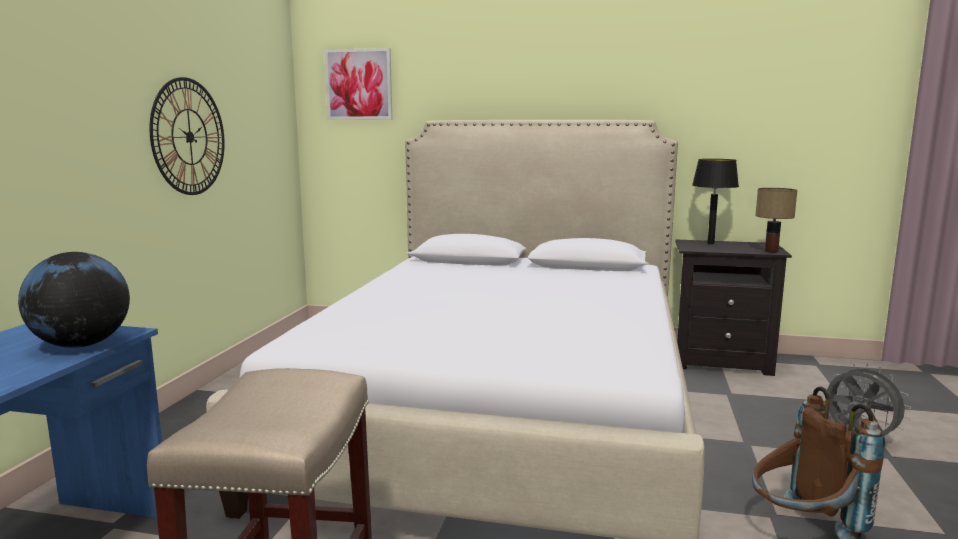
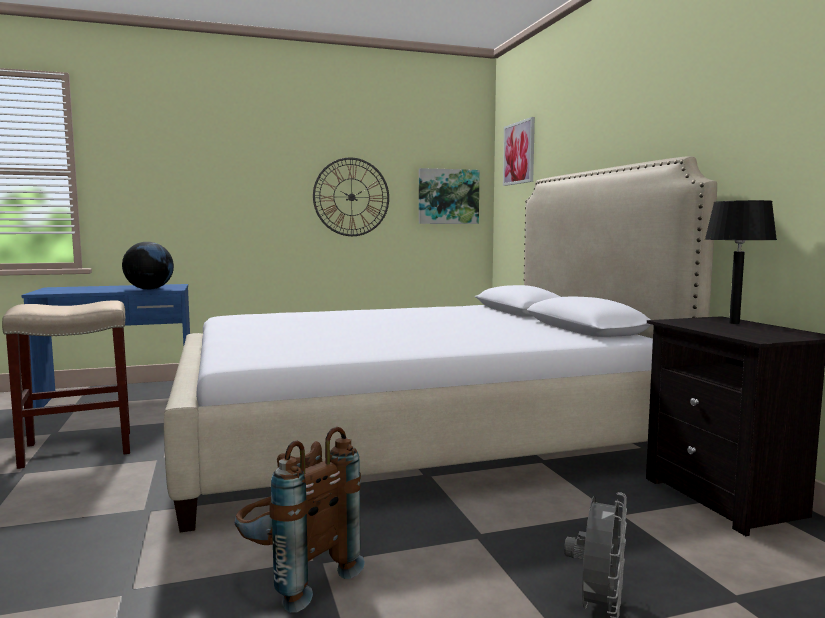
camera: 60 degrees right, 5 degrees down
table lamp [755,188,797,252] -> none
none -> picture [419,168,480,224]

